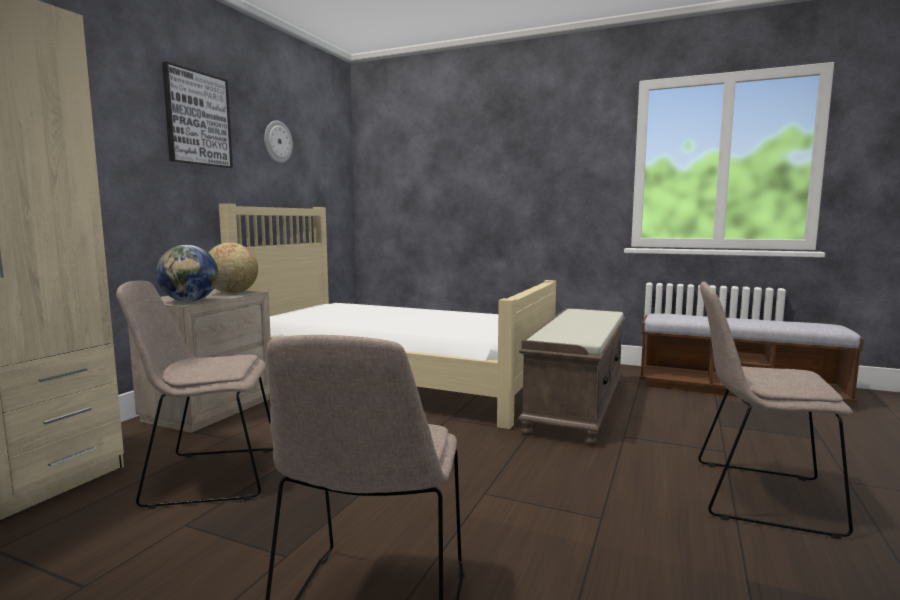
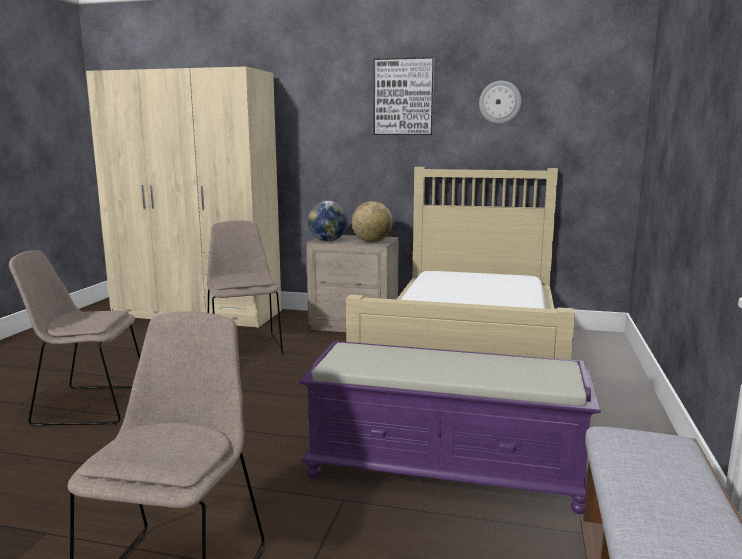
camera: 80 degrees right, 5 degrees up
brown bench [518,308,626,446] -> purple bench [299,341,601,514]

